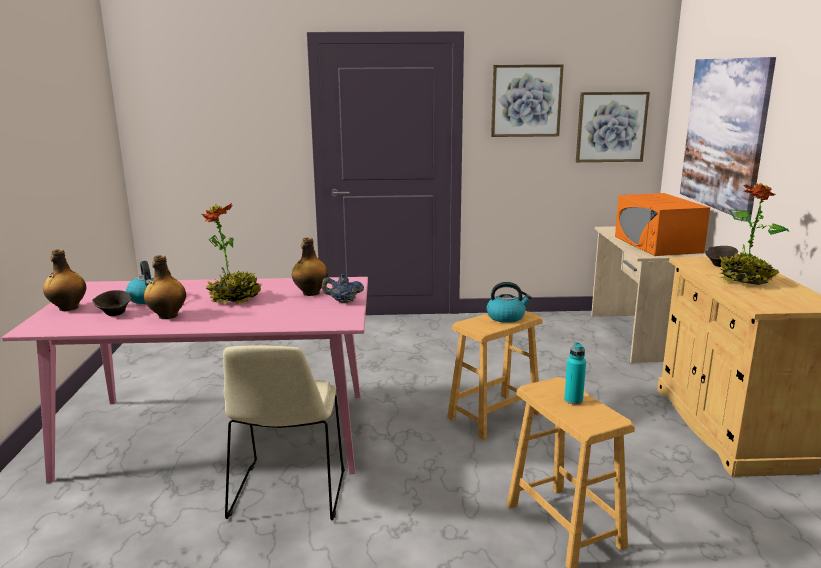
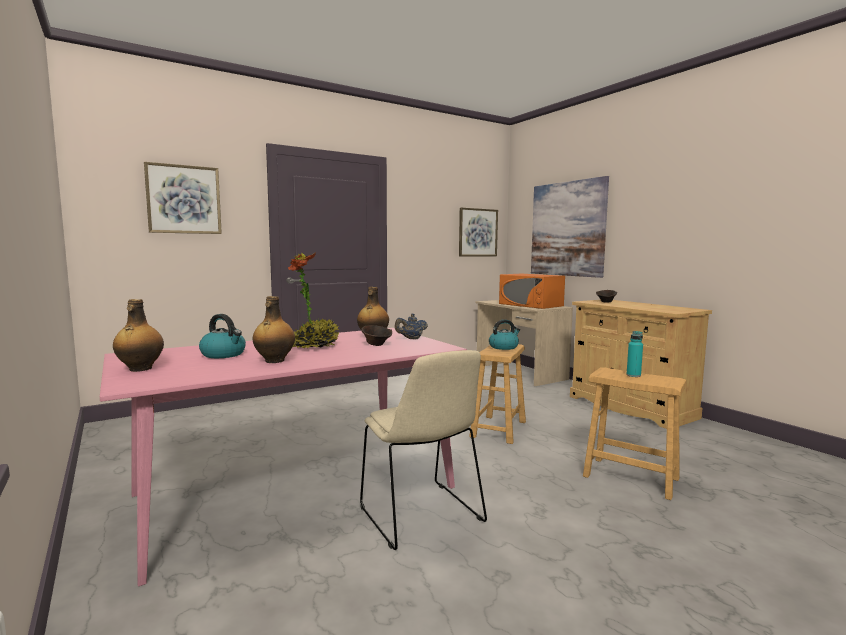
camera: 30 degrees left, 10 degrees down
brown bowl [92,290,132,316] -> brown bowl moved to [361,325,392,346]
picture [491,64,564,137] -> picture moved to [144,162,222,234]
potted plant [720,182,789,285] -> none

